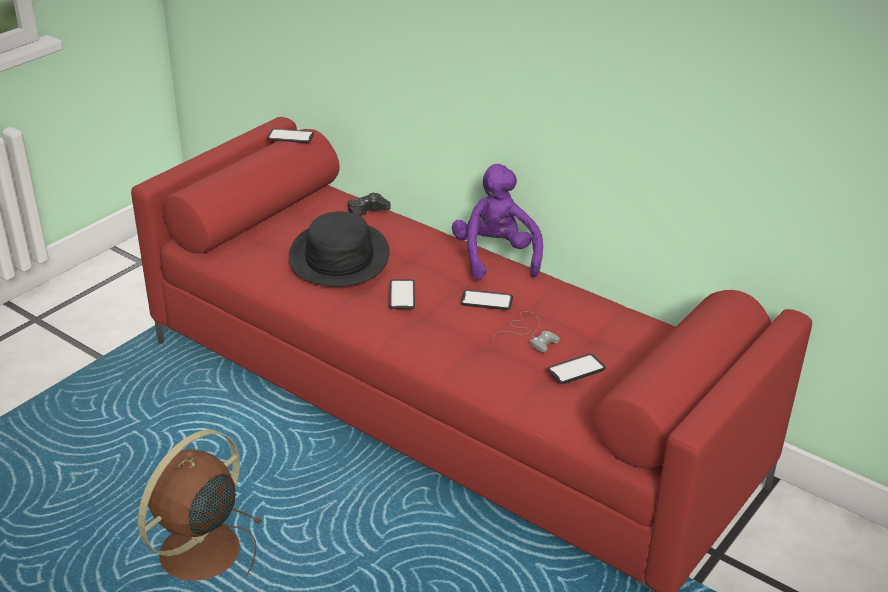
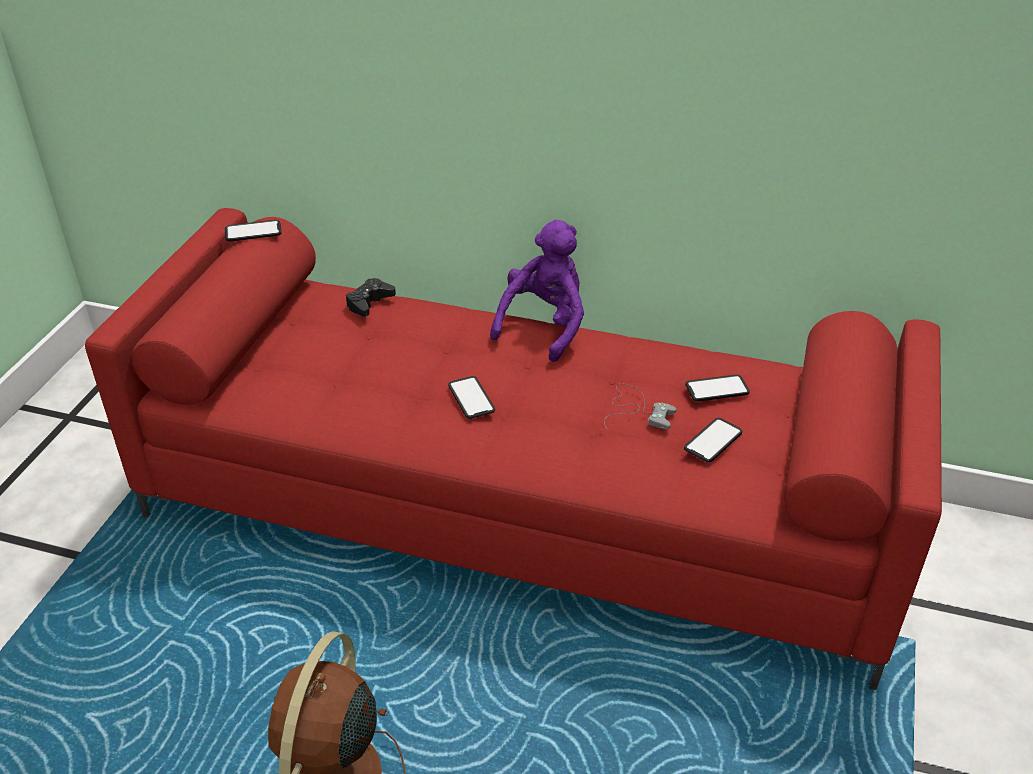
camera: 20 degrees left, 5 degrees up
black hat [289,212,390,287] -> none
purple plush toy [452,164,543,280] -> purple plush toy turned 60 degrees clockwise [490,220,584,362]
phone [460,290,513,310] -> phone moved to [685,375,750,402]

